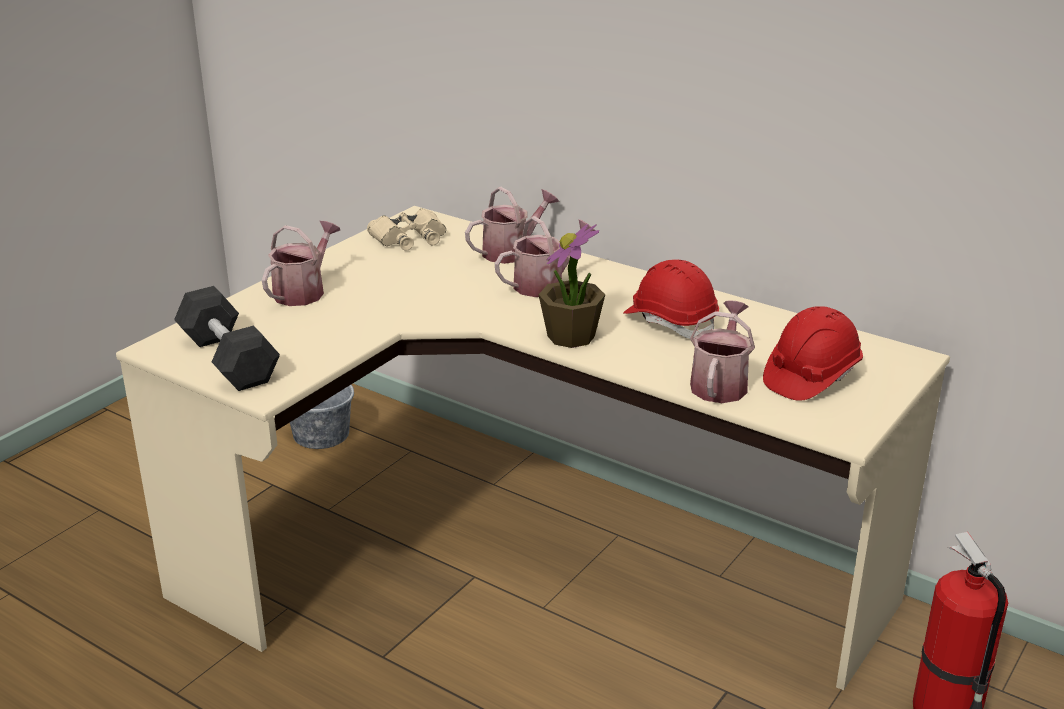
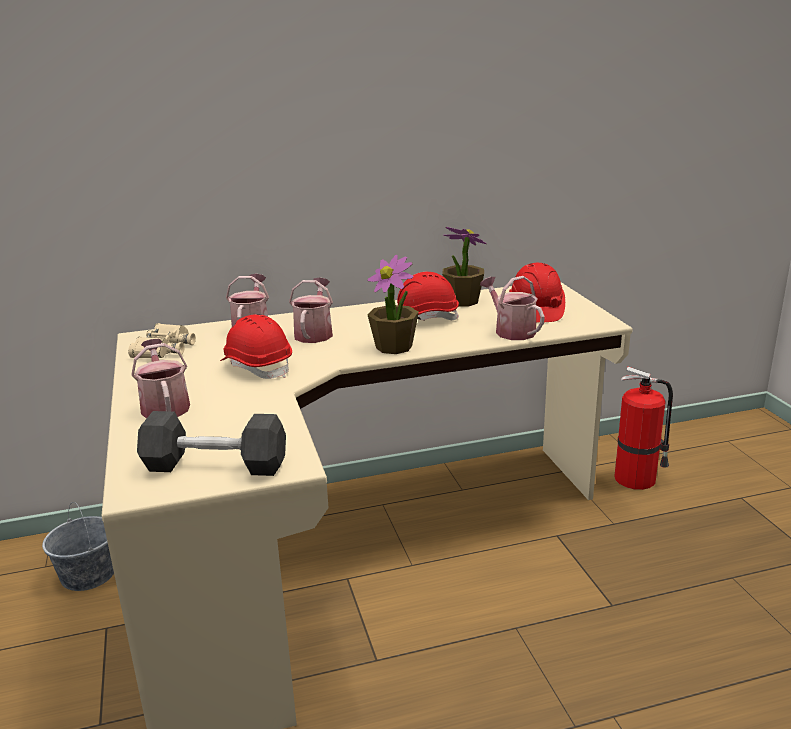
camera: 50 degrees left, 5 degrees down
none -> red hard hat [220,314,292,379]
none -> potted plant [442,227,487,306]

